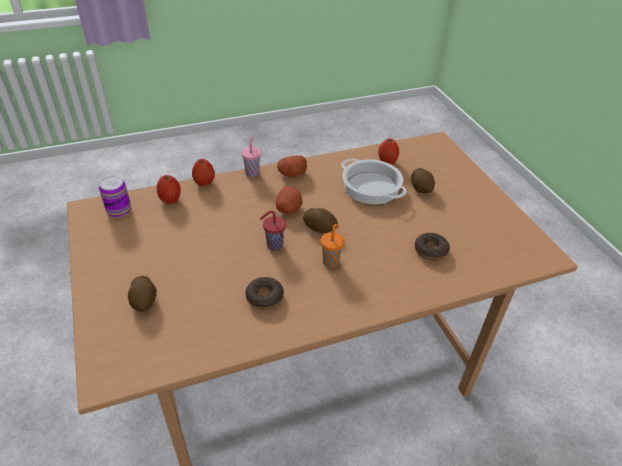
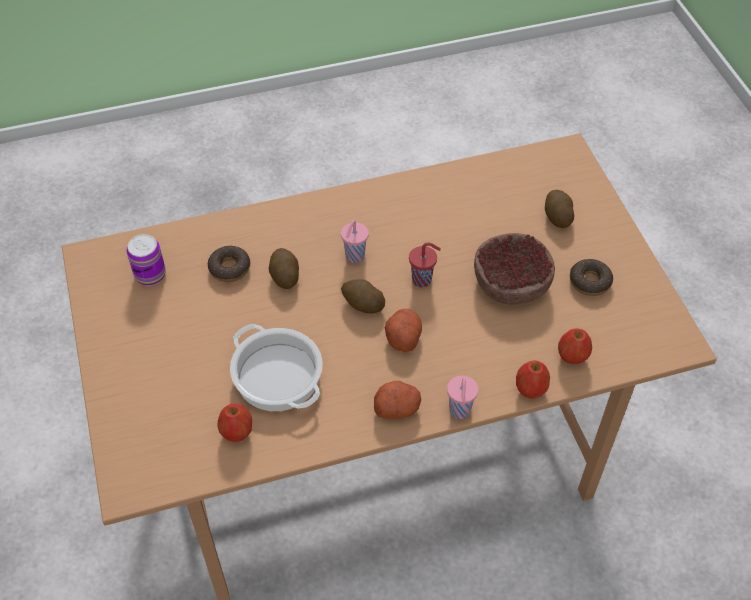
camera: 175 degrees left, 10 degrees up
can [99,176,131,217] -> can moved to [126,234,166,285]
donut [245,277,284,310] -> donut moved to [570,259,613,296]
orange cup [321,224,344,268] -> pink cup [341,220,369,263]
potato [411,168,435,193] -> potato moved to [269,248,299,289]
none -> bowl [474,233,555,305]

